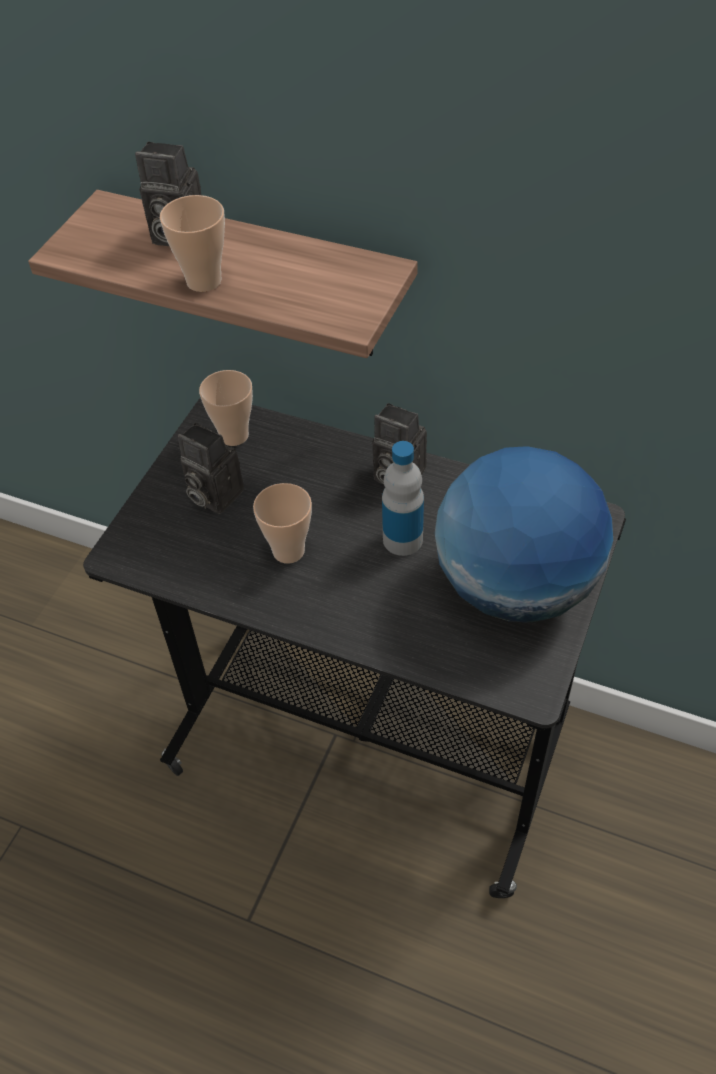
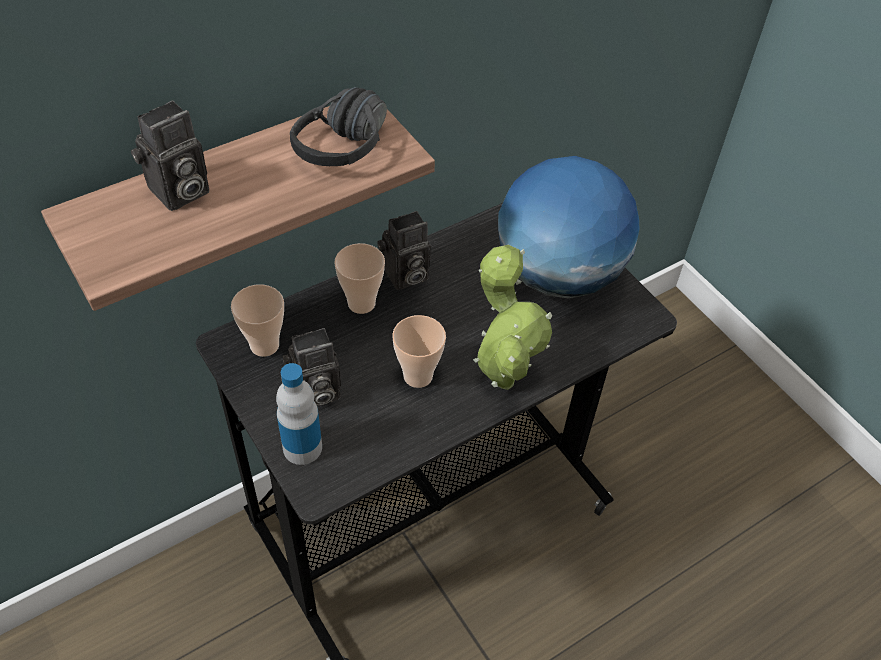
camera: 60 degrees left, 0 degrees up
cup [160,195,225,292] -> cup moved to [334,243,385,314]
bottle [382,441,424,556] -> bottle moved to [276,363,322,465]
none -> black headphones [290,87,387,166]
none -> potted plant [473,245,552,390]

